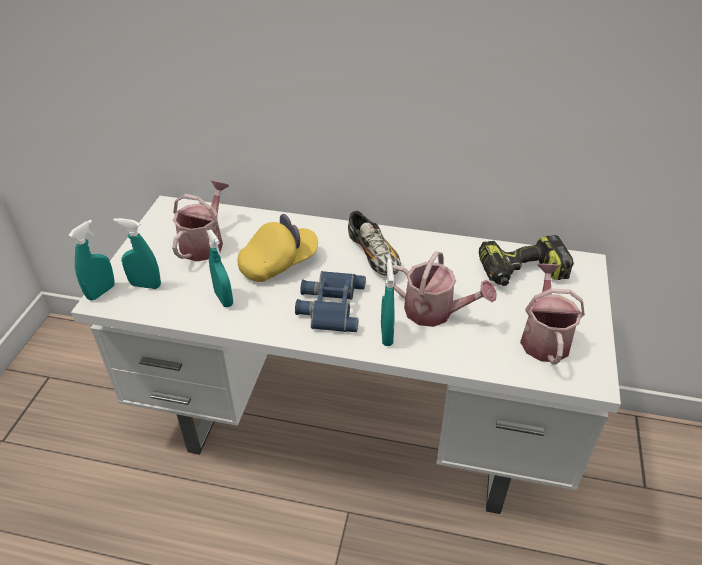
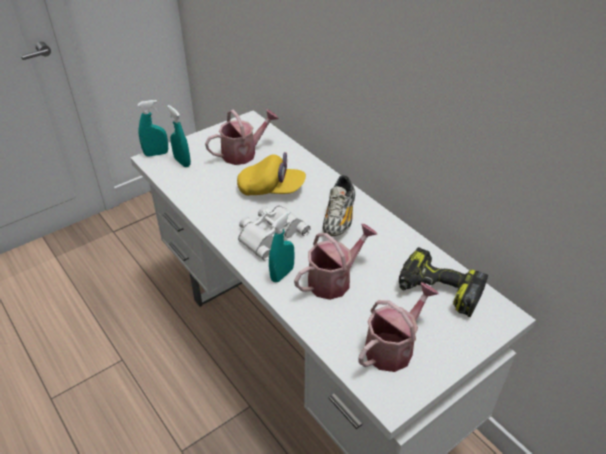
camera: 40 degrees right, 0 degrees up
turquoise spray bottle [207,230,233,307] -> none
blue binoculars [295,271,366,332] -> white binoculars [238,206,311,260]
watering can [393,251,497,327] -> watering can turned 105 degrees counterclockwise [294,224,377,300]

